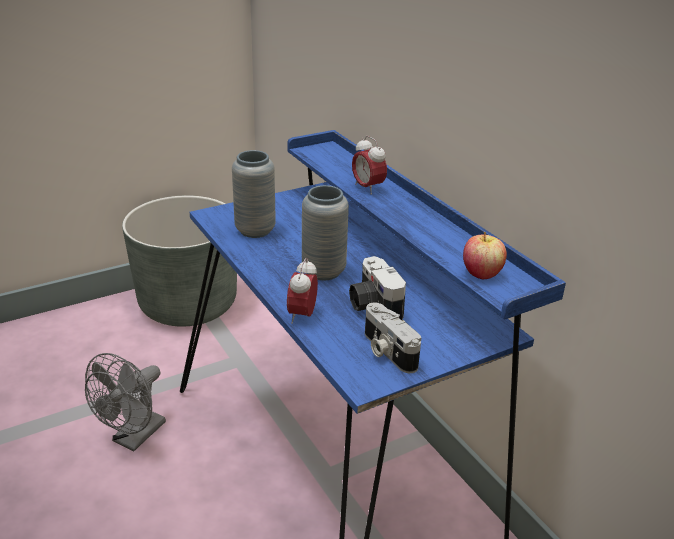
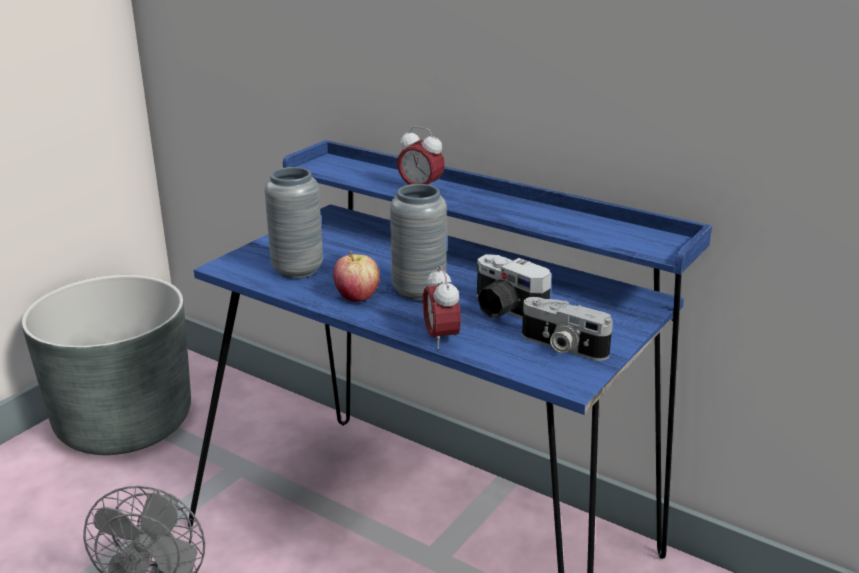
camera: 25 degrees left, 5 degrees down
apple [463,232,507,279] -> apple moved to [333,251,380,302]

